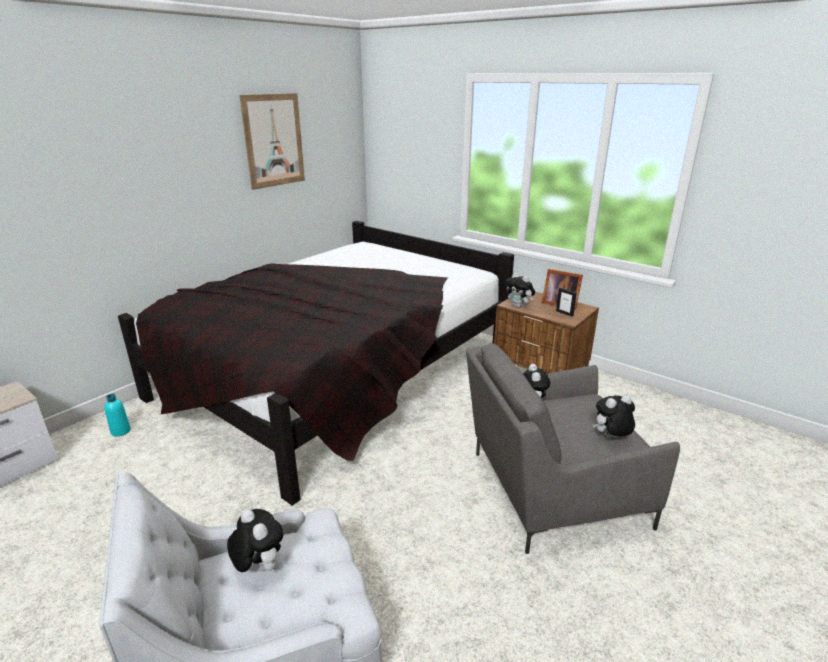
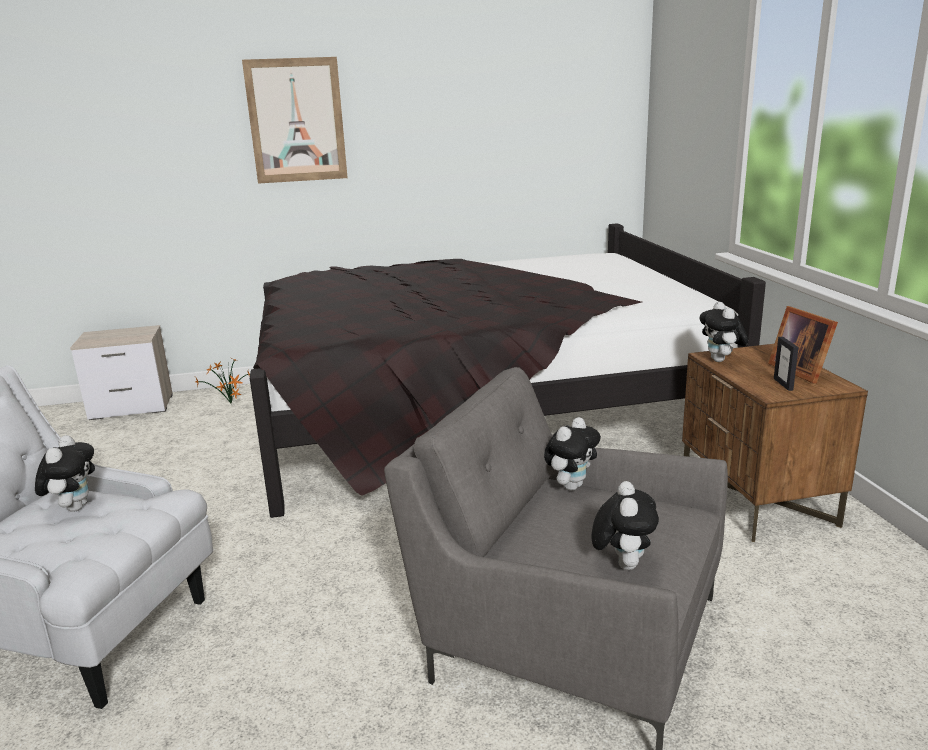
camera: 40 degrees right, 5 degrees down
turquoise bottle [104,394,131,437] -> potted plant [195,358,250,403]
picture [239,93,305,190] -> picture moved to [242,57,348,184]
plush toy [593,395,635,438] -> plush toy turned 75 degrees clockwise [591,481,659,570]

